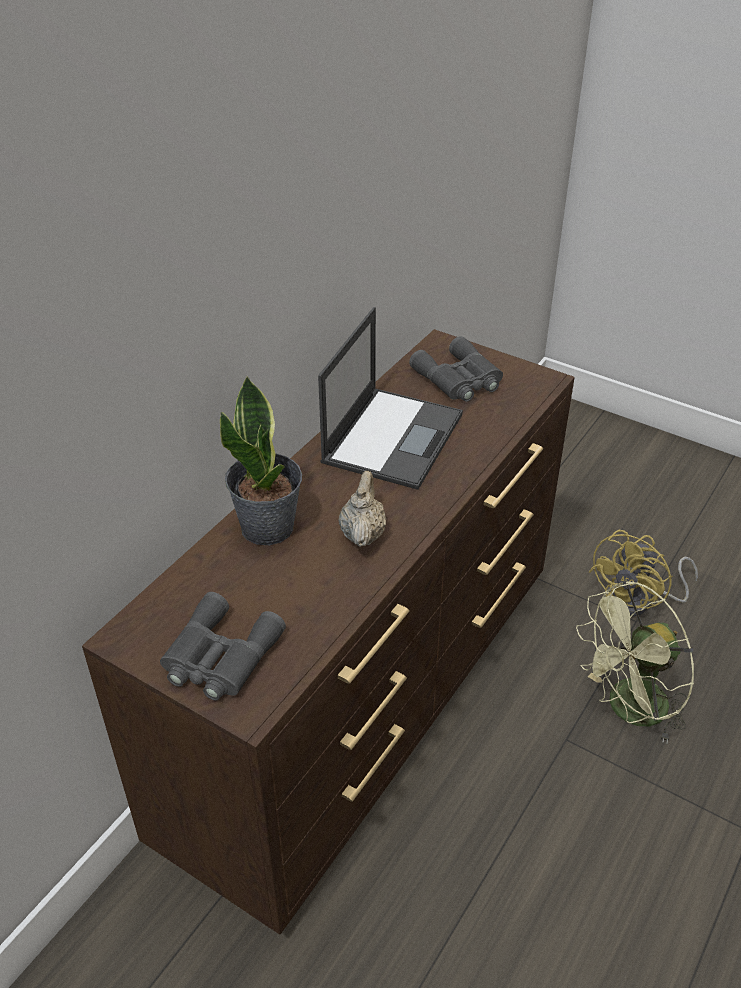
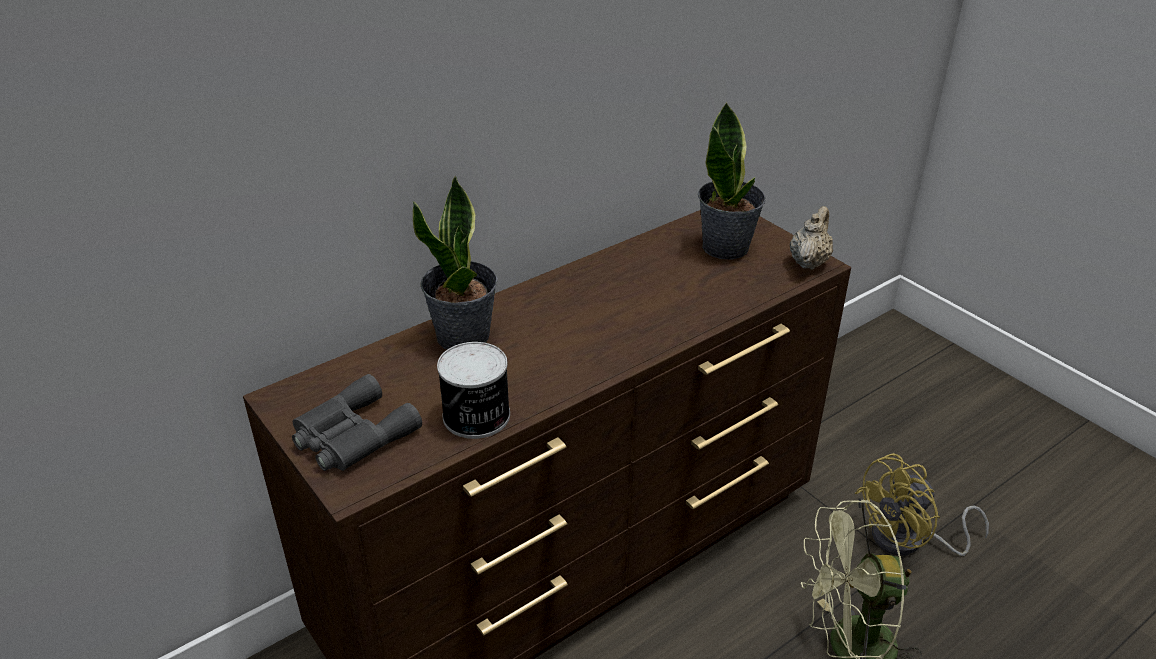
camera: 20 degrees right, 5 degrees down
laptop [318,307,463,490] -> none
beige teapot [338,471,386,547] -> beige teapot moved to [790,206,833,270]
grey binoculars [409,336,503,402] -> potted plant [698,102,766,260]
none -> can [437,342,510,439]

